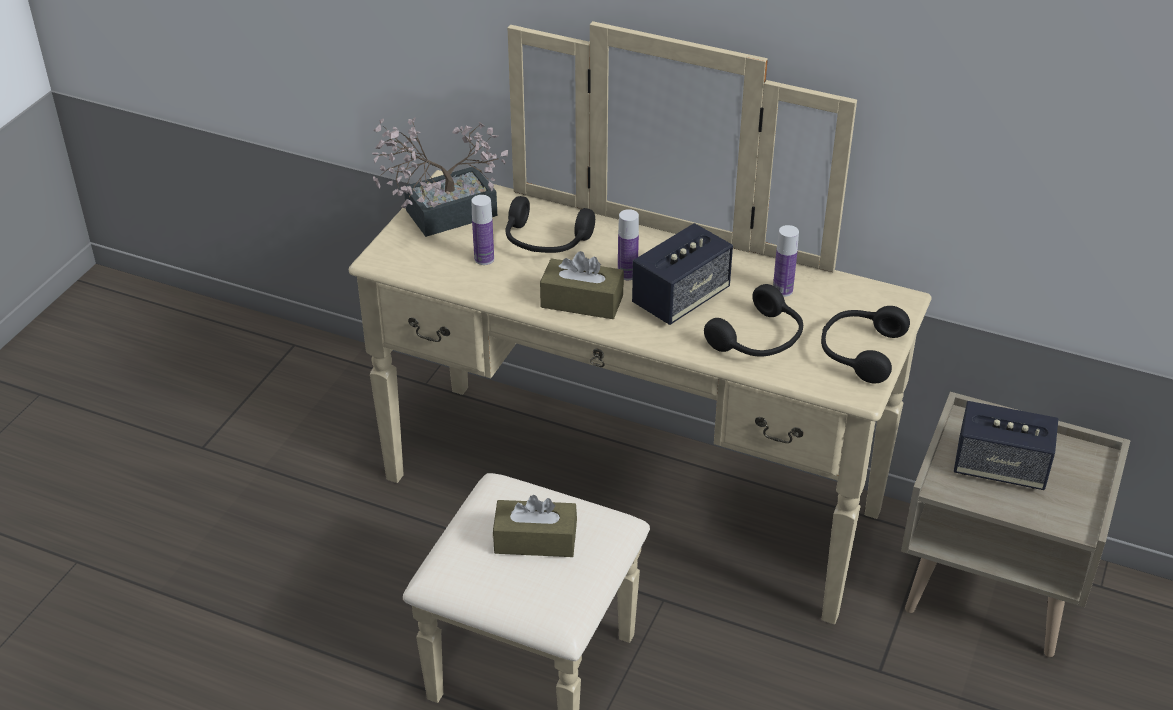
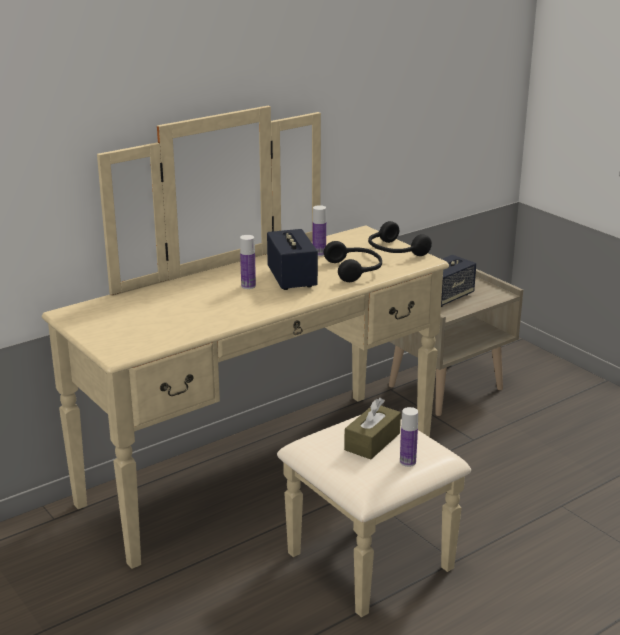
camera: 60 degrees left, 15 degrees down
potted plant [372,117,508,237] -> none
bottle [471,195,494,265] -> bottle moved to [400,407,418,467]
black headphones [506,196,595,253] -> none
brown tissue box [540,251,624,319] -> none

